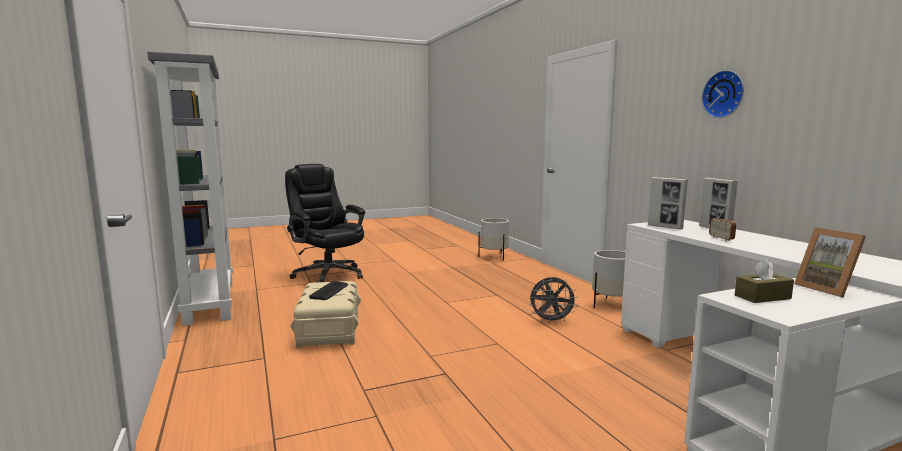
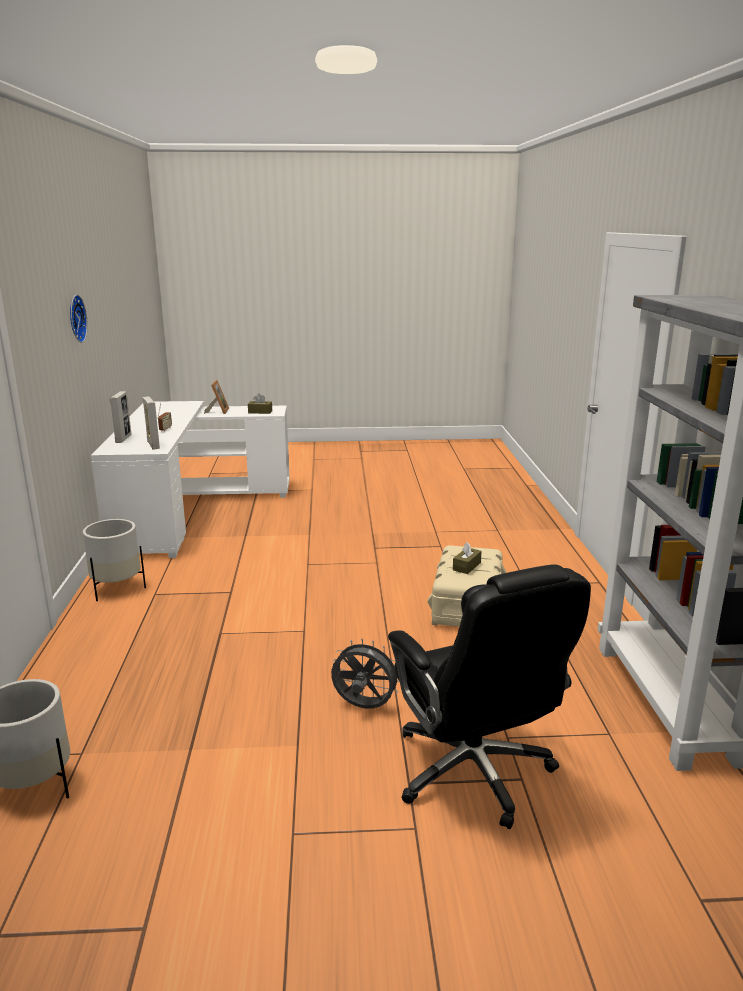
camera: 160 degrees left, 10 degrees up
keyboard [309,281,348,300] -> brown tissue box [453,542,482,574]
grey fan [529,277,578,324] -> grey fan moved to [331,639,400,709]

